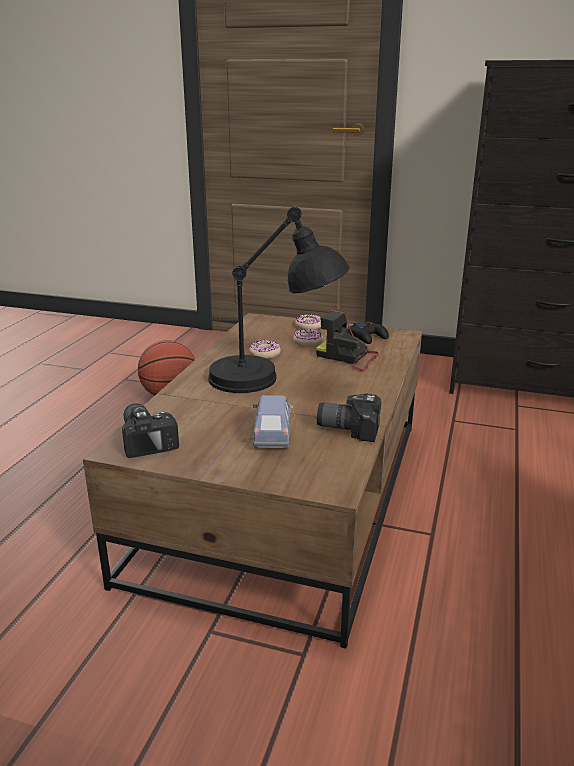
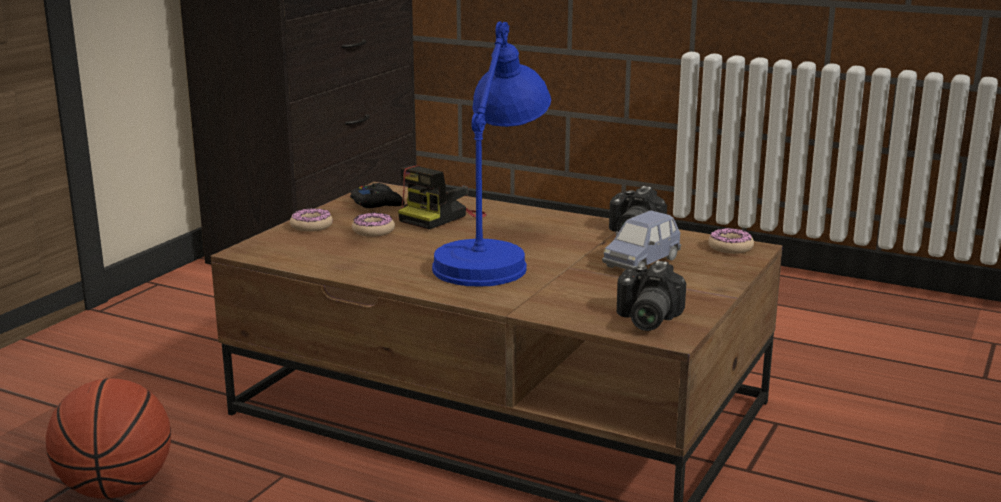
camera: 80 degrees left, 5 degrees down
camera [122,403,179,458] -> camera turned 60 degrees counterclockwise [617,261,686,331]
black table lamp [208,207,350,393] -> blue table lamp [432,22,551,286]
donut [249,340,281,359] -> donut moved to [708,228,754,254]
blue toy car [253,395,293,449] -> blue toy car turned 60 degrees counterclockwise [602,210,681,269]

